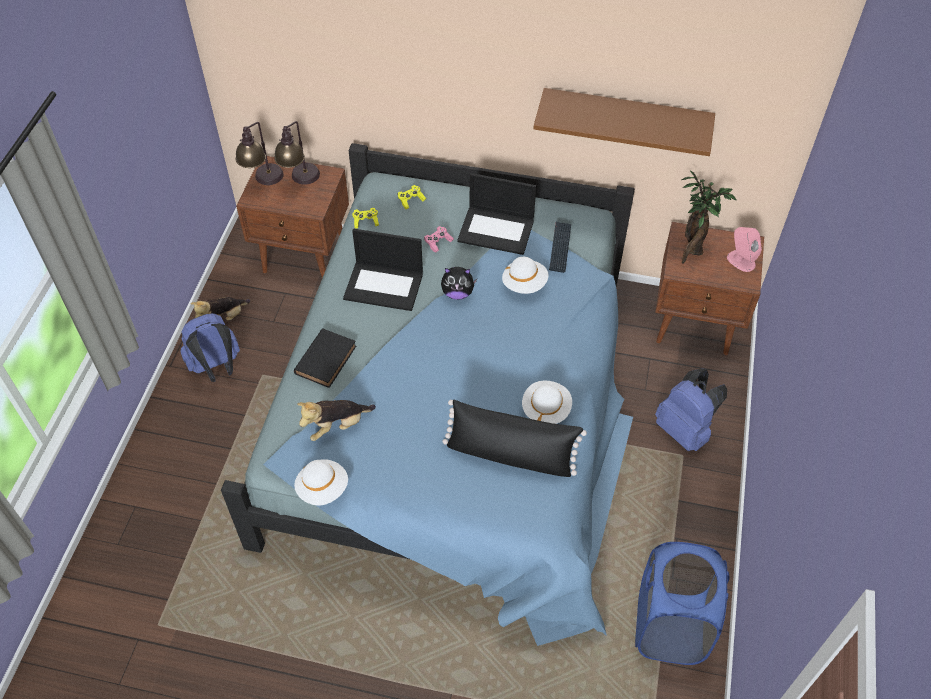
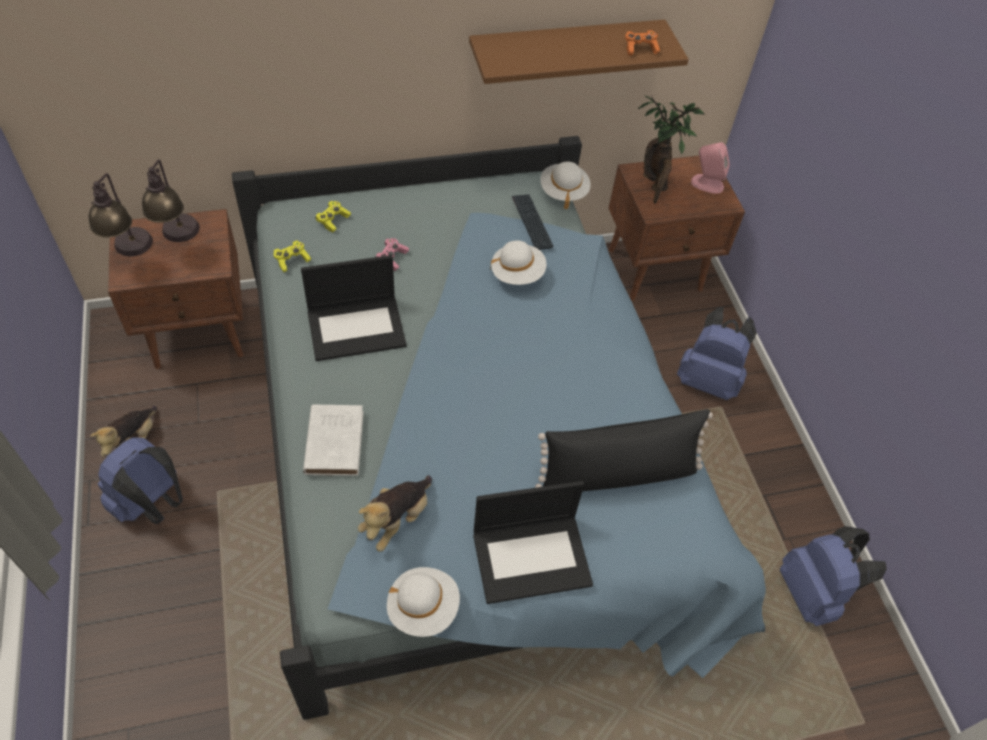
camera: 30 degrees left, 0 degrees up
black book [294,328,356,388] -> white book [303,404,364,476]
plush toy [441,267,477,300] -> none
laptop [457,173,536,255] -> laptop moved to [473,481,593,604]
white hat [522,381,572,424] -> white hat moved to [540,161,591,210]
blue laundry basket [635,542,730,665] -> blue backpack [780,526,887,626]
none -> orange game controller [625,30,660,56]

